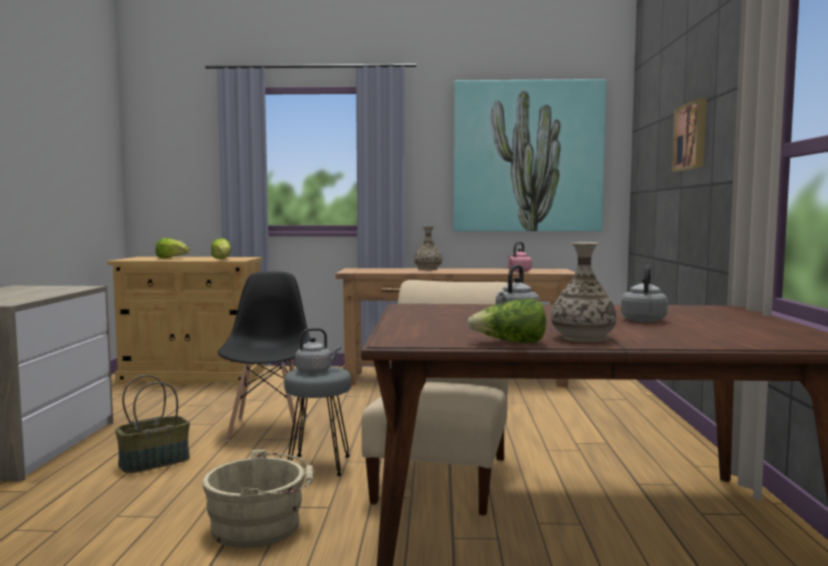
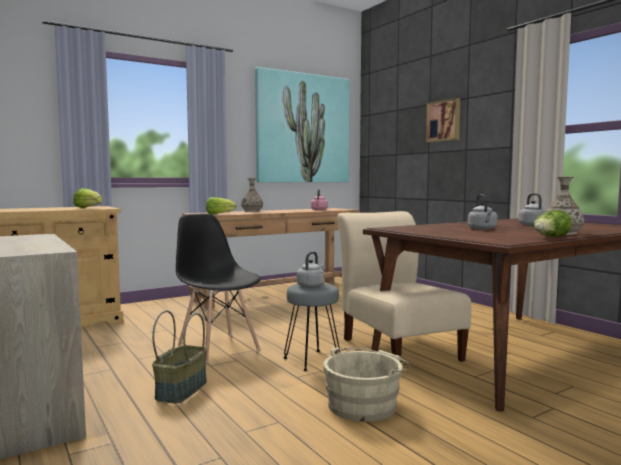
camera: 35 degrees left, 0 degrees up
lettuce [155,238,189,259] -> lettuce moved to [206,197,236,215]

